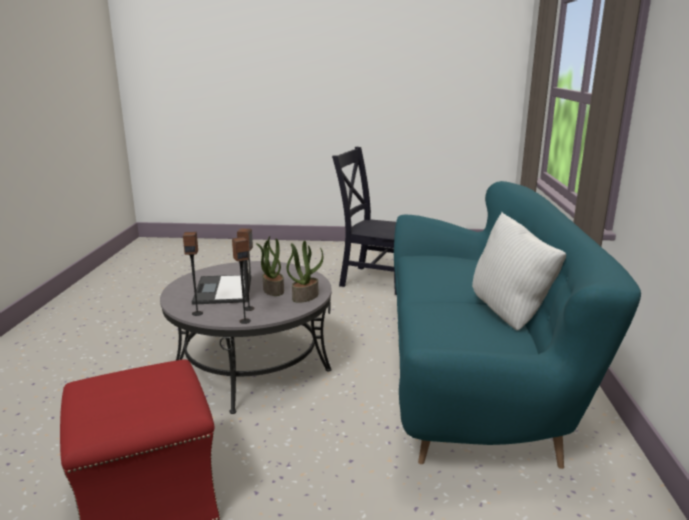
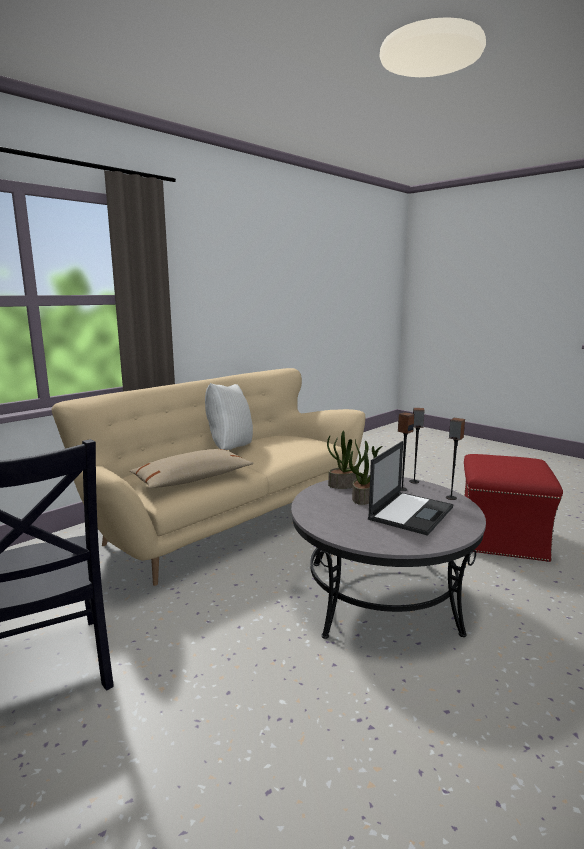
camera: 140 degrees left, 5 degrees down
turquoise sofa [394,181,641,469] -> beige sofa [52,368,365,586]
none -> beige pillow [130,449,254,489]

